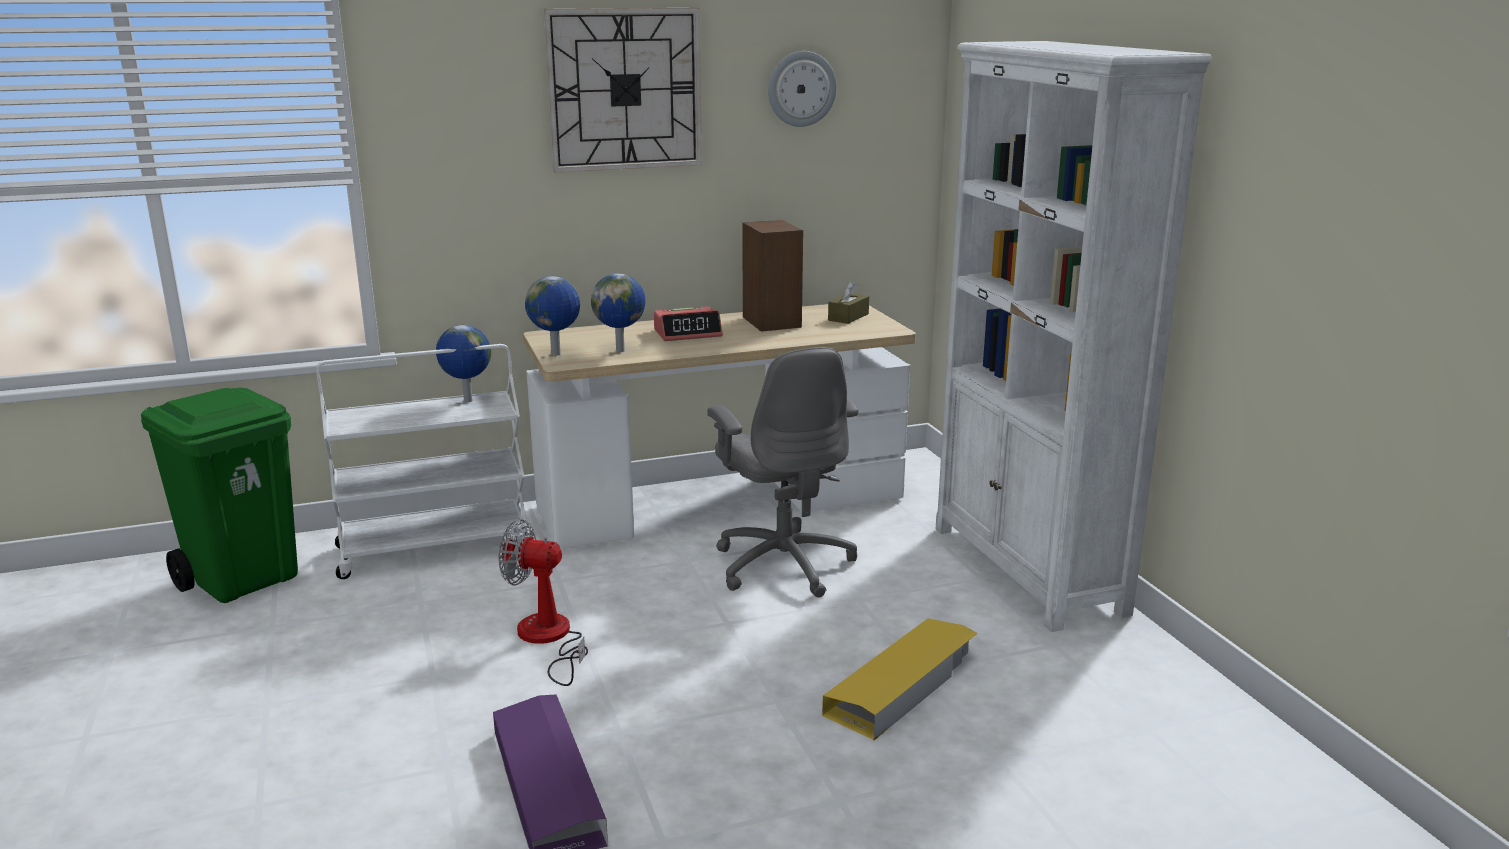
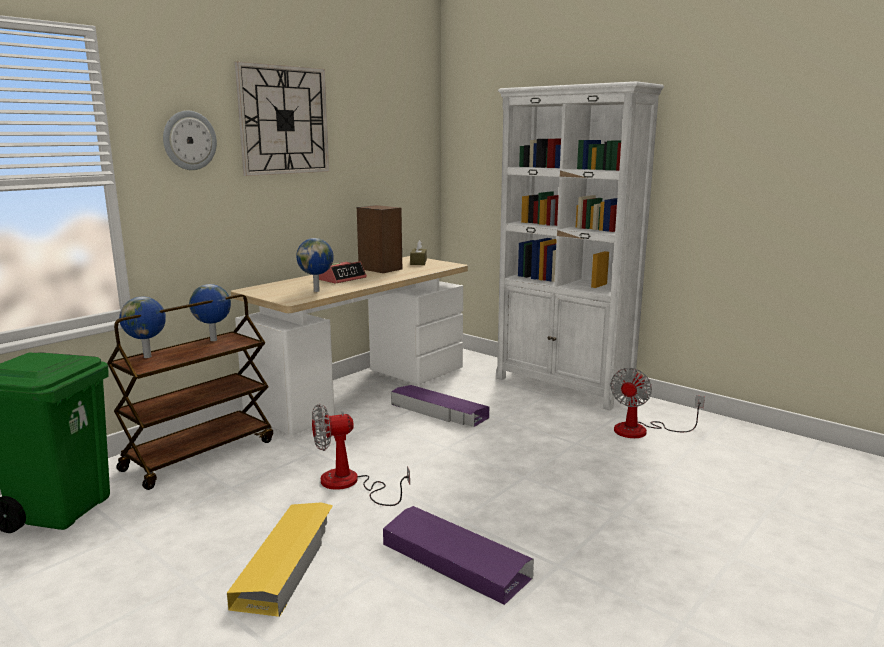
camera: 30 degrees left, 5 degrees down
white cart [317,344,529,579] -> brown cart [107,294,273,490]
globe [525,276,580,356] -> globe moved to [119,297,166,358]
grey office chair [707,347,858,597] -> purple storage box [391,385,489,427]
wall clock [768,51,837,127] -> wall clock moved to [163,111,217,170]
yellow storage box [822,618,978,741] -> yellow storage box moved to [227,502,333,617]
none -> fan [610,368,705,438]

